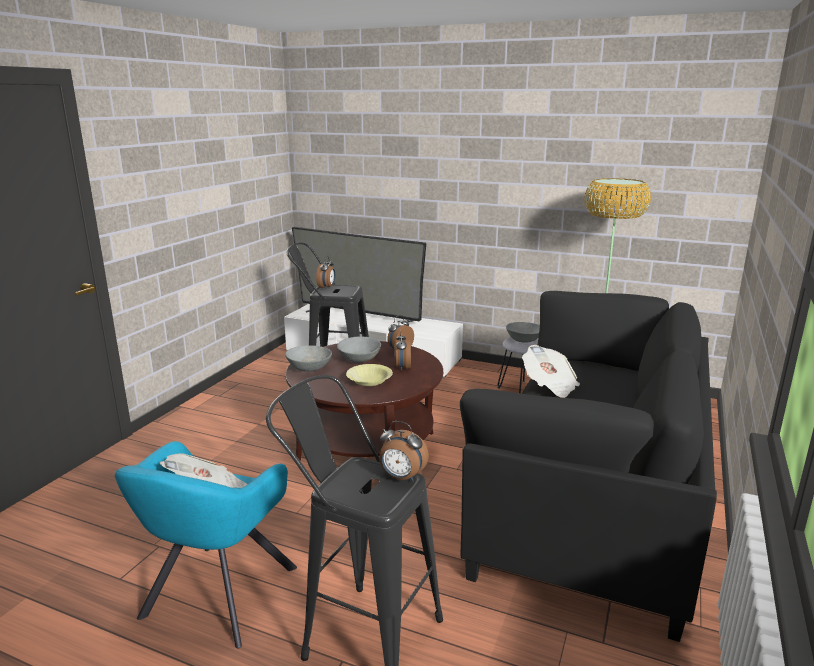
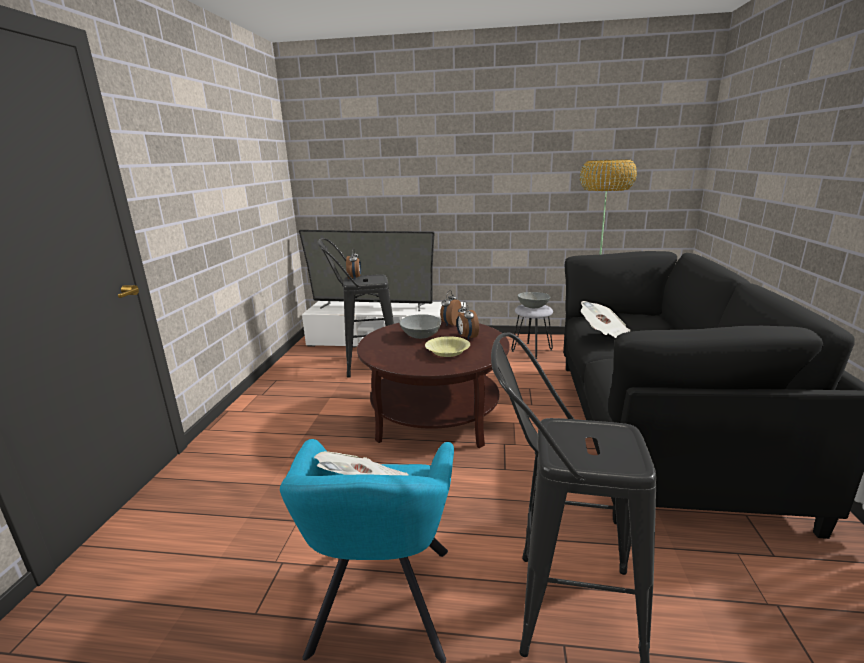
camera: 15 degrees left, 0 degrees up
grey bowl [285,345,332,372] -> none
alarm clock [379,421,429,482] -> none

